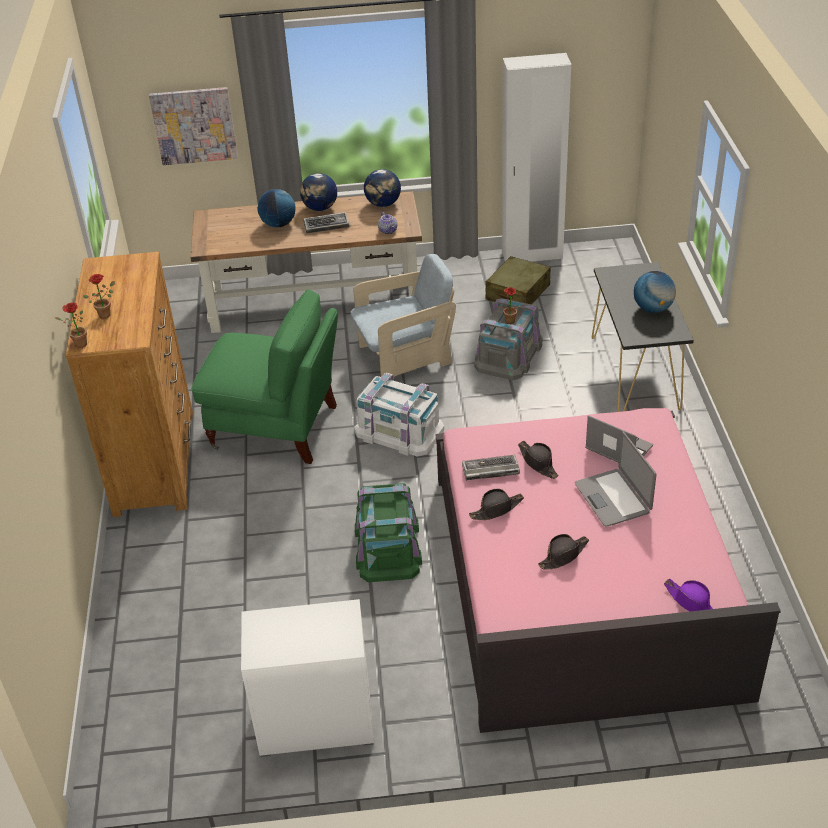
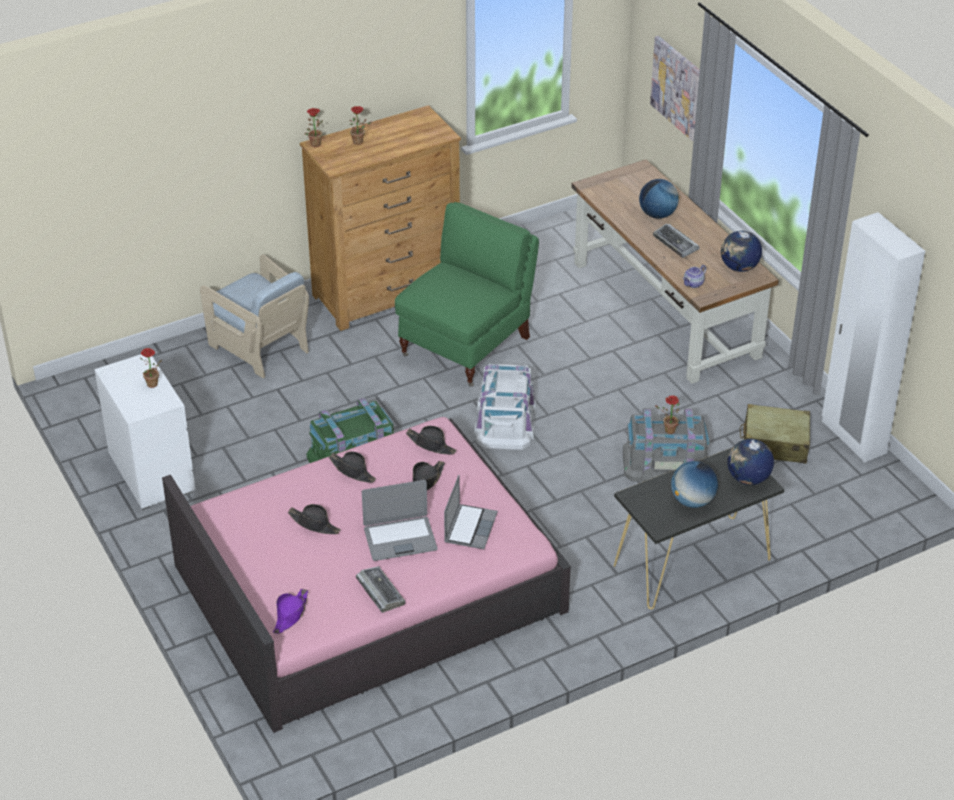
camera: 65 degrees right, 0 degrees up
green armchair [192,289,338,464] -> green armchair turned 135 degrees counterclockwise [395,202,539,387]
globe [300,173,337,211] -> globe moved to [727,439,774,485]
beige armchair [351,254,456,377] -> beige armchair moved to [200,255,309,378]
keyboard [462,455,520,481] -> keyboard moved to [356,566,405,613]
laptop [575,432,656,526] -> laptop turned 150 degrees counterclockwise [362,480,438,561]
none -> potted plant [140,348,162,388]
none -> black hat [406,426,457,454]

